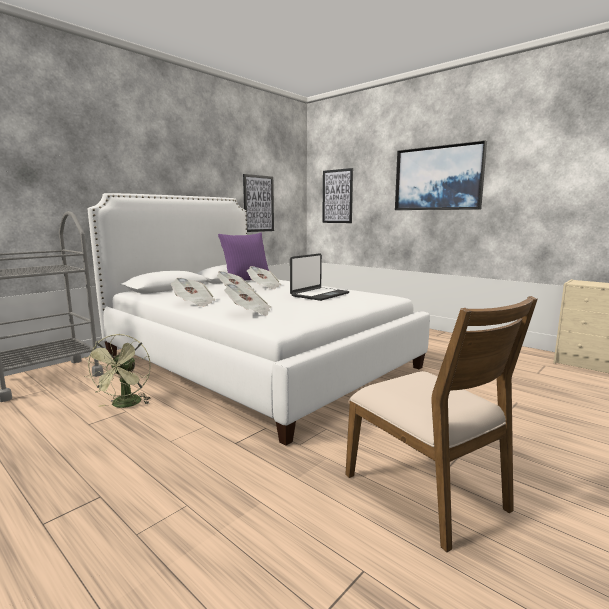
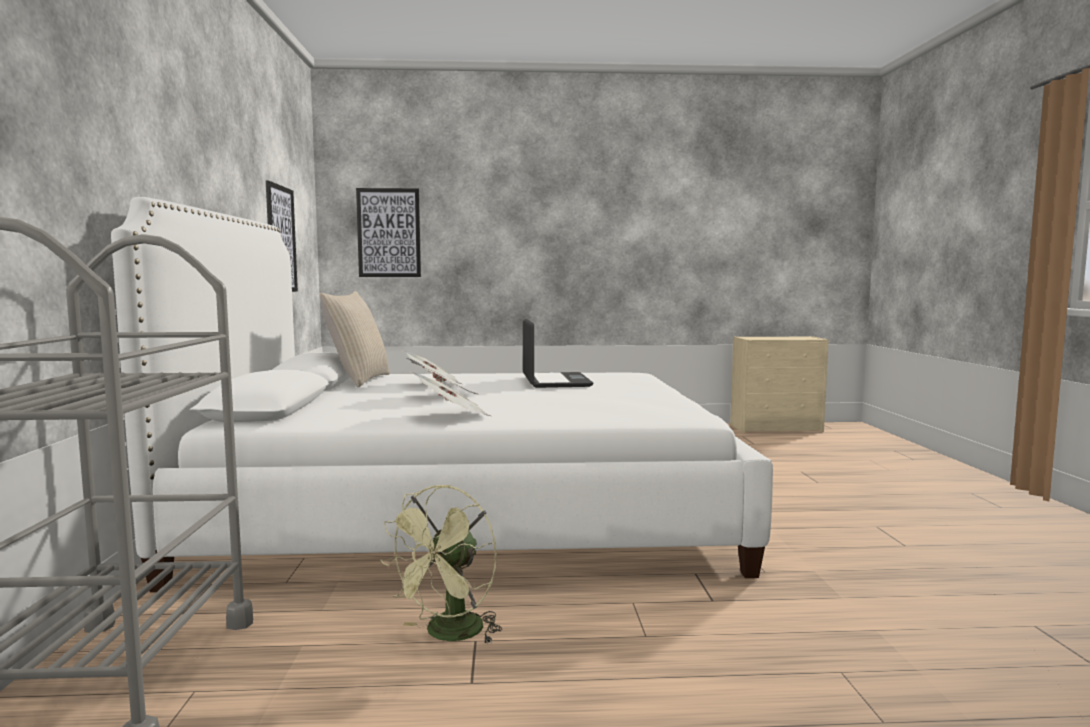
camera: 45 degrees left, 5 degrees down
green fan [84,334,151,408] -> green fan turned 75 degrees clockwise [380,485,502,644]
purple pillow [218,233,269,281] -> beige pillow [319,291,390,387]
newspaper [224,284,271,316] -> none
brown chair [345,296,538,552] -> none
picture [395,140,487,210] -> none

